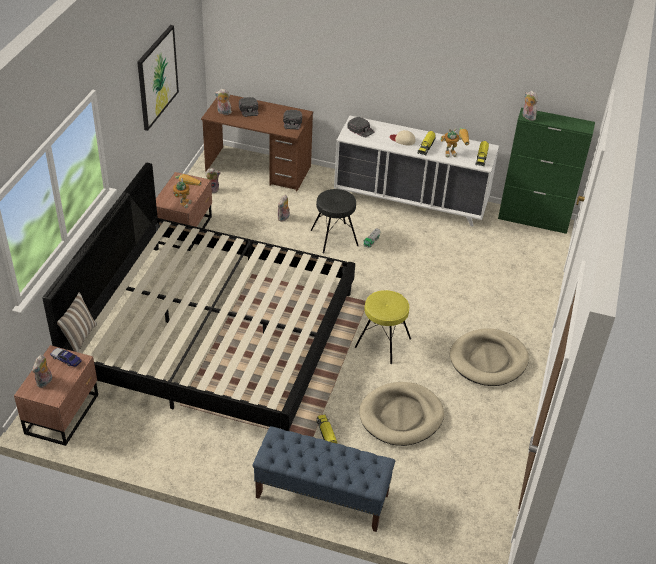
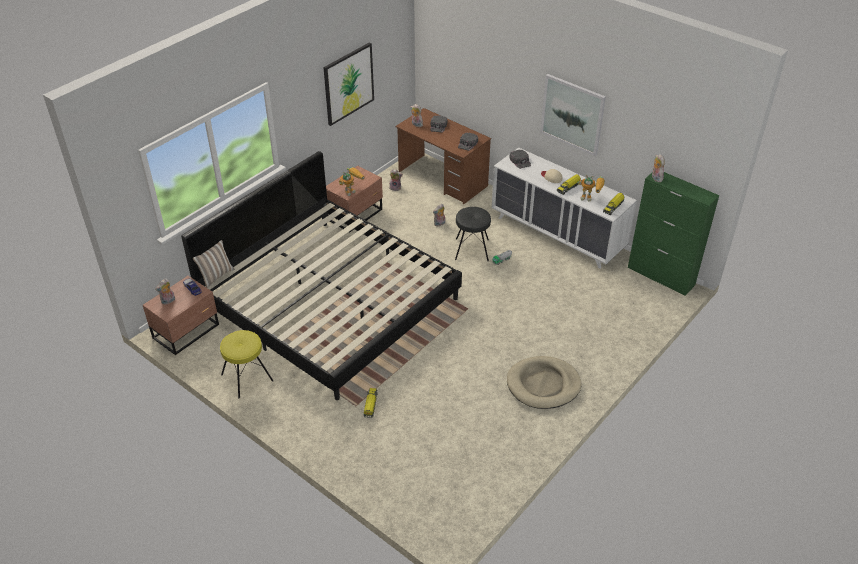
camera: 25 degrees right, 0 degrees up
blue bench [253,426,395,532] -> none
yellow stool [355,290,411,364] -> yellow stool moved to [220,330,274,398]
beige dog bed [359,382,444,446] -> none
none -> picture [540,74,606,156]

